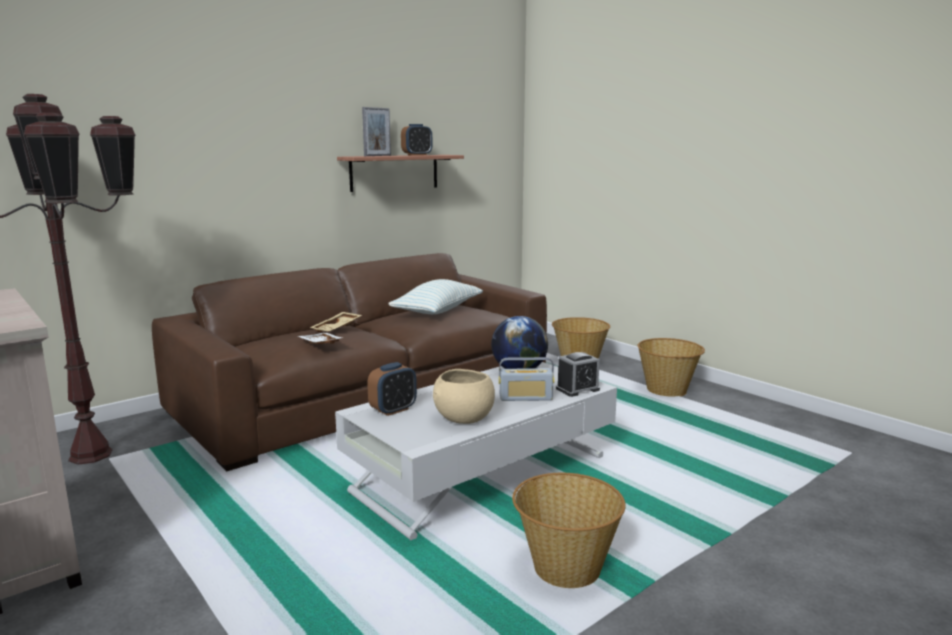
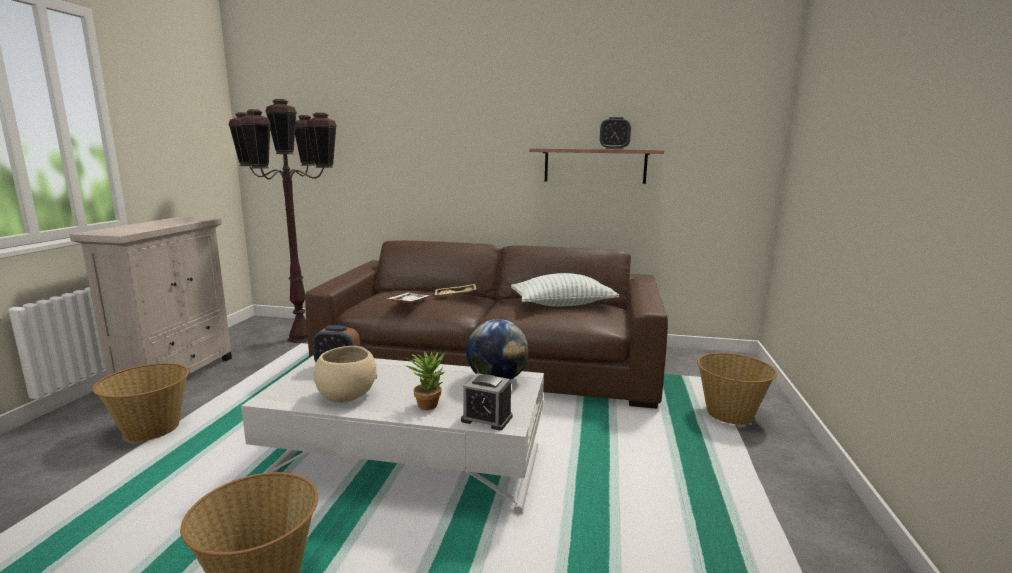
camera: 50 degrees right, 0 degrees up
picture frame [362,107,391,156] -> none
radio [499,357,554,401] -> potted plant [405,350,446,410]
basket [638,338,705,397] -> basket moved to [92,363,189,442]

